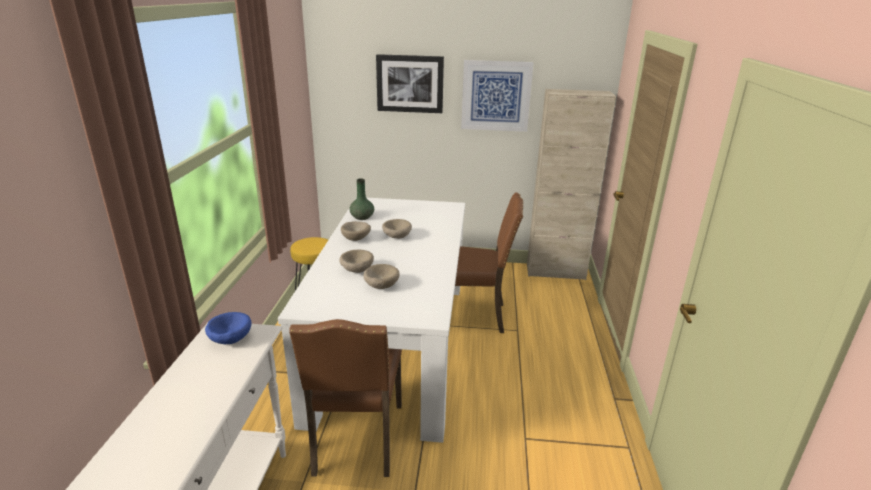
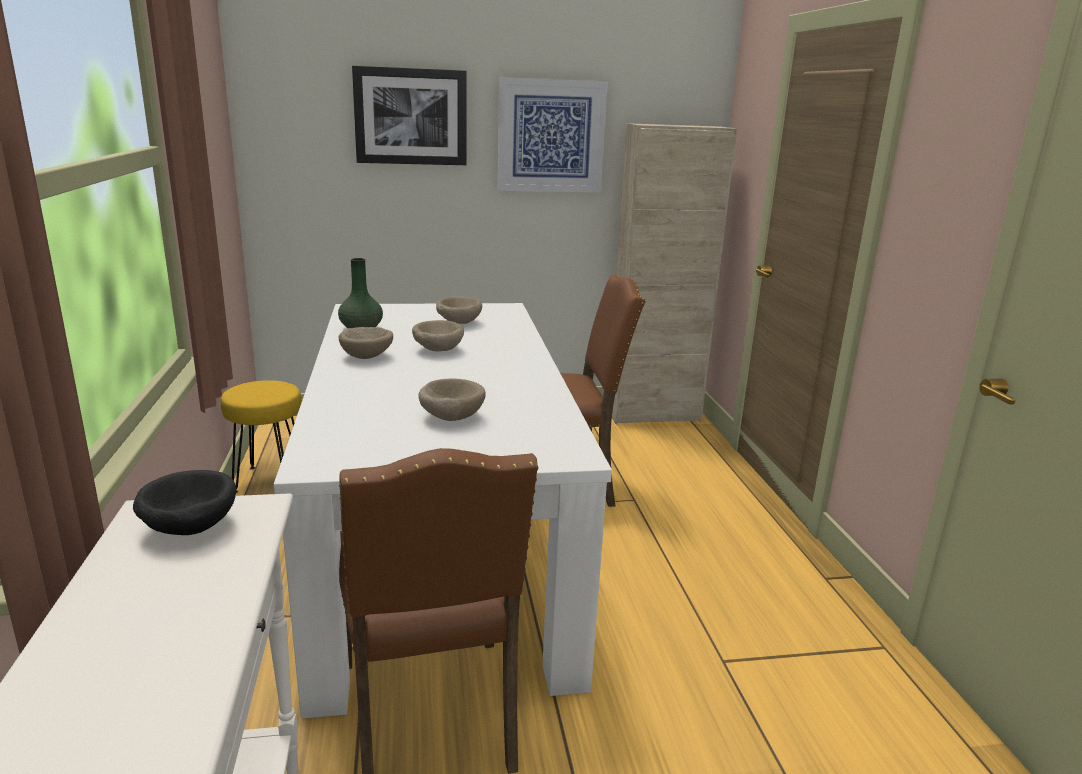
camera: 15 degrees left, 5 degrees down
blue bowl [205,312,251,344] -> black bowl [133,470,236,535]
beige bowl [339,250,374,273] -> beige bowl moved to [436,297,482,324]

